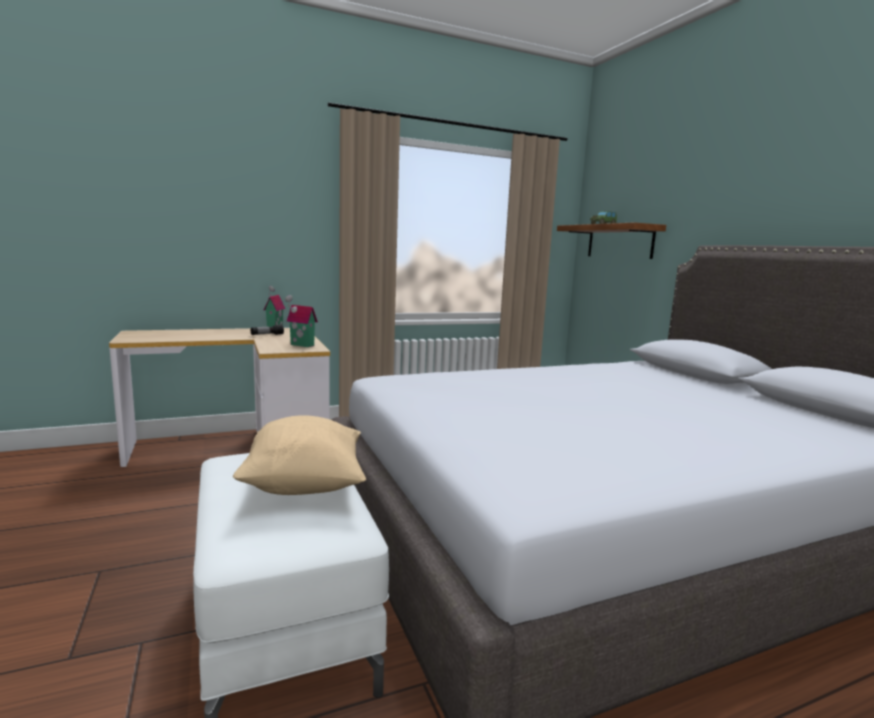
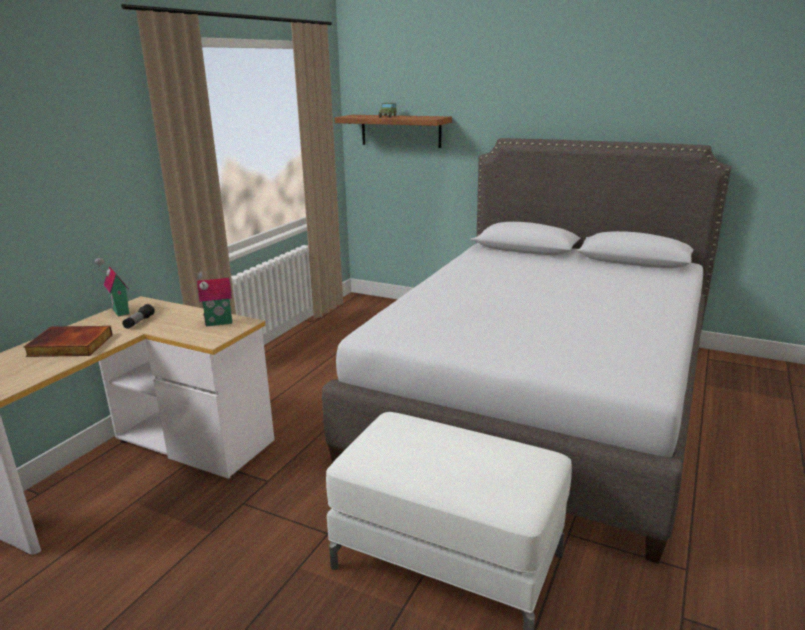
camera: 40 degrees left, 10 degrees up
beige pillow [233,415,366,495] -> none
none -> book [24,326,112,357]

